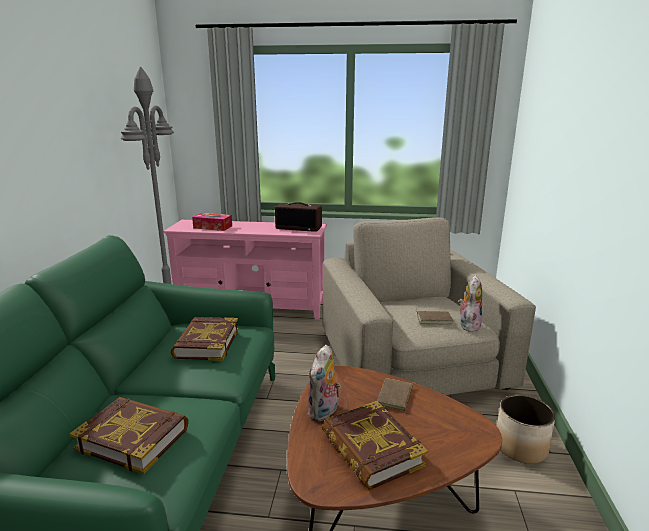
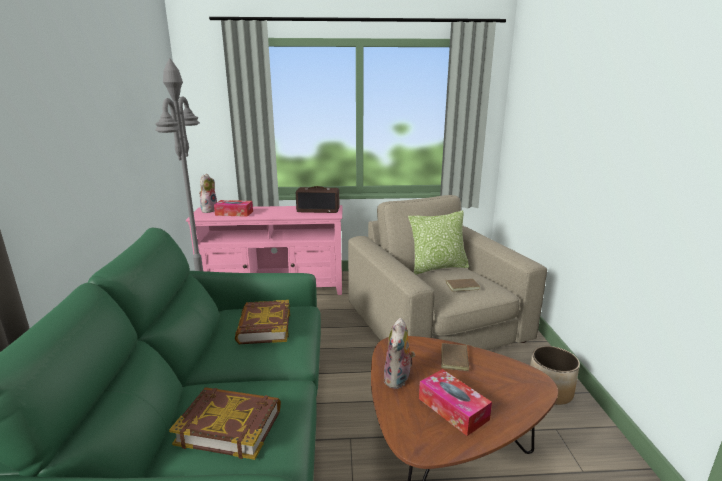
camera: 10 degrees left, 0 degrees up
book [322,401,428,490] -> tissue box [419,369,492,436]
plush toy [459,276,482,332] -> plush toy moved to [199,174,217,213]
none -> pillow [408,211,469,275]

